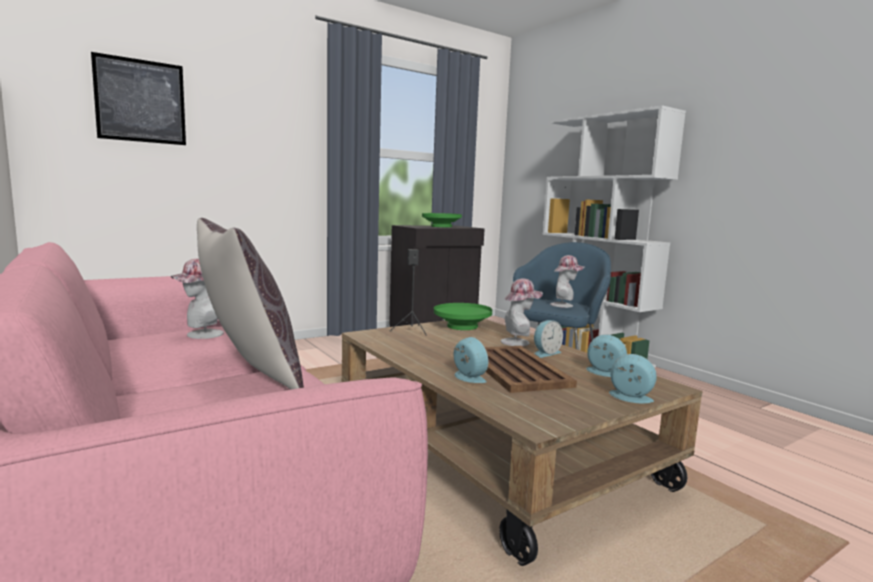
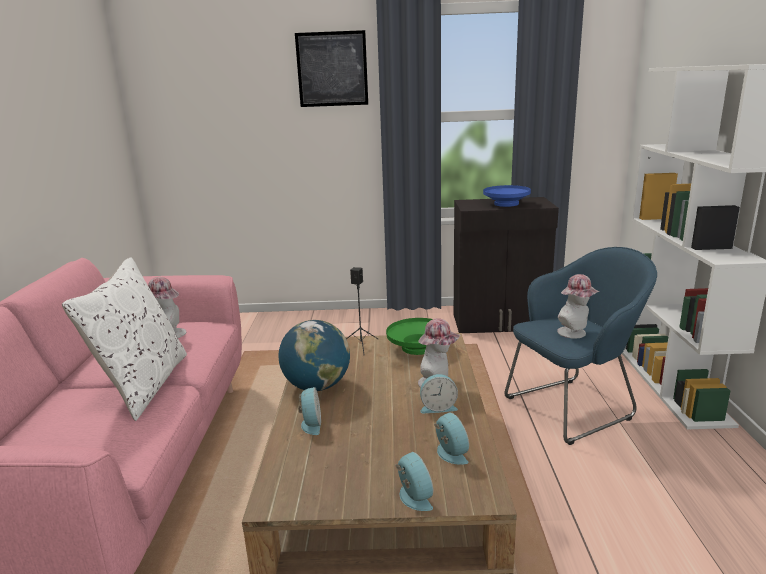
camera: 35 degrees right, 10 degrees up
picture [91,52,186,145] -> picture moved to [295,30,368,107]
brown pillow [197,218,304,390] -> white pillow [62,257,187,421]
green bowl [422,213,462,227] -> blue bowl [483,185,531,207]
brown tray [485,346,577,393] -> none
none -> globe [279,320,350,391]

